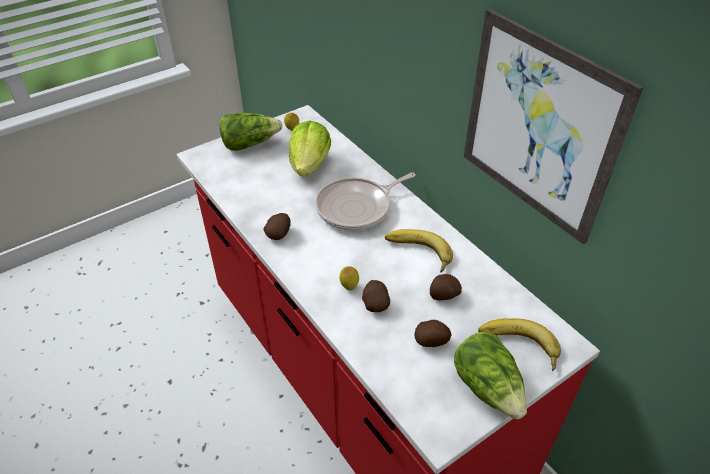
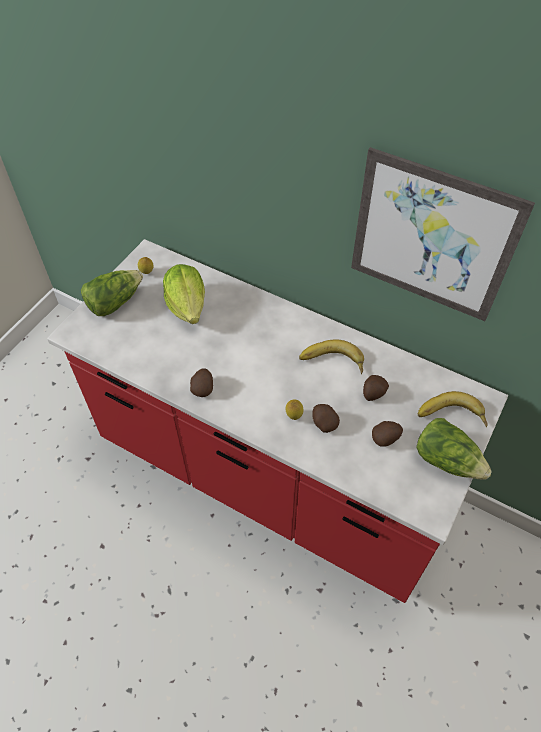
camera: 25 degrees left, 10 degrees up
frying pan [315,173,416,231] -> none

